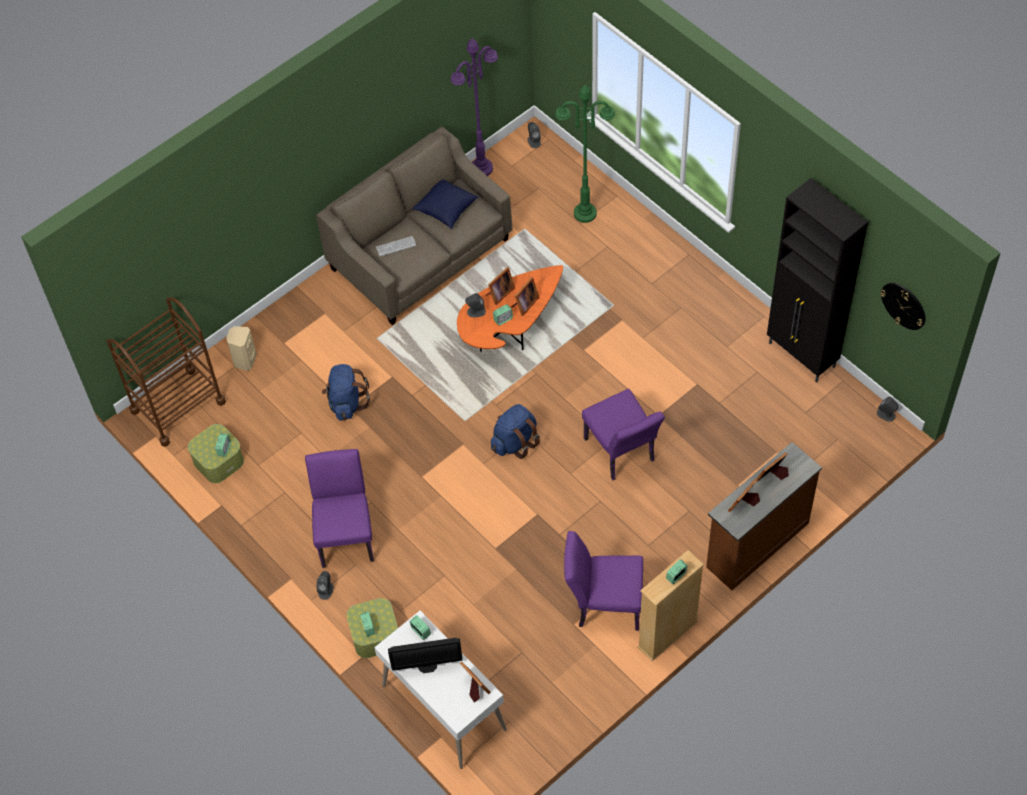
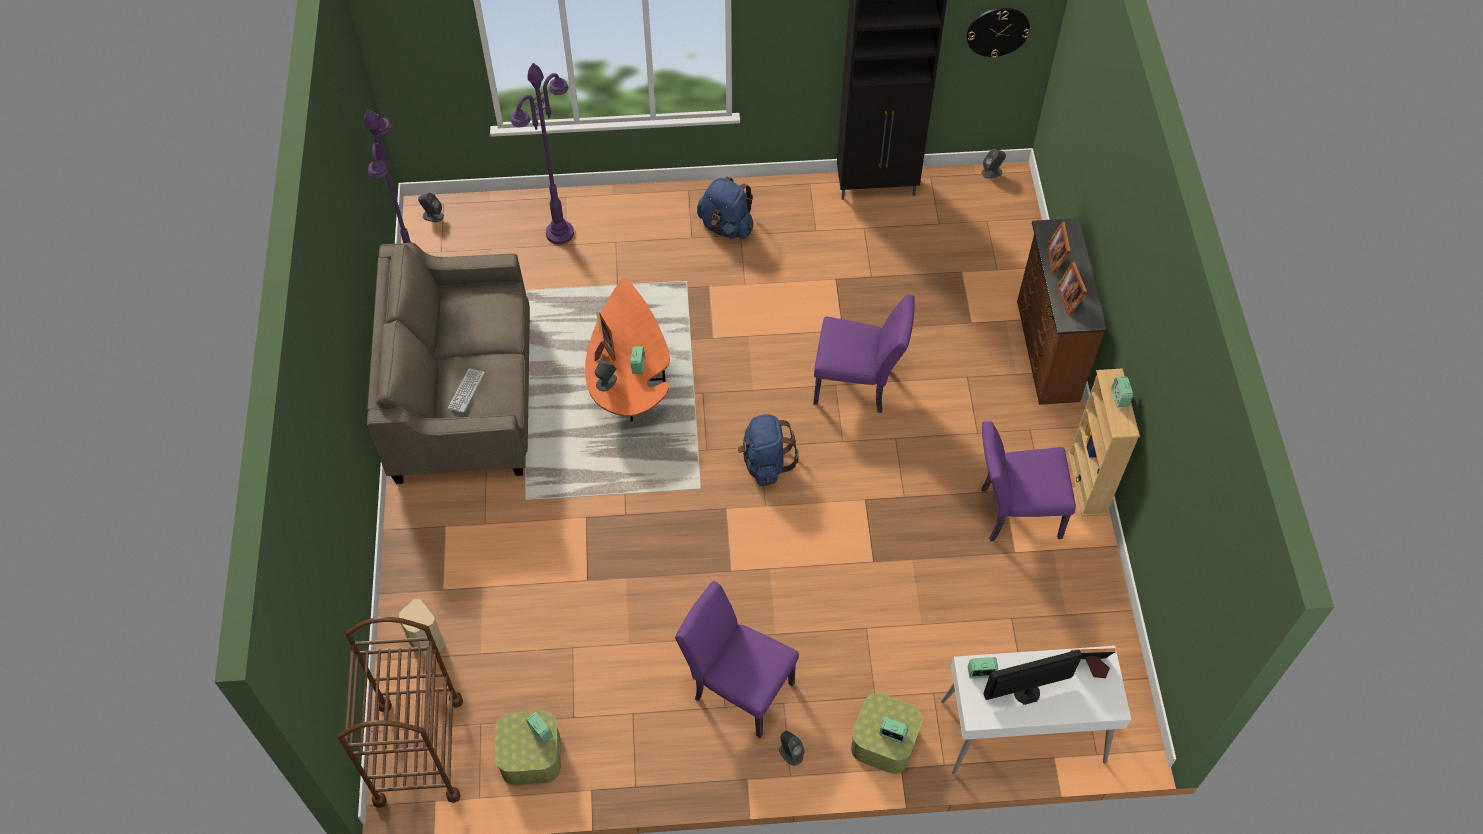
camera: 55 degrees left, 0 degrees up
blue backpack [322,364,370,420] -> blue backpack moved to [697,177,753,239]
monitor [388,638,462,673] -> monitor turned 135 degrees counterclockwise [984,650,1082,705]
blue pillow [412,179,479,229] -> none
picture frame [512,277,539,316] -> none
green floor lamp [555,85,615,223] -> purple floor lamp [511,63,574,244]
purple chair [564,531,643,631] -> purple chair turned 45 degrees clockwise [982,421,1076,541]

